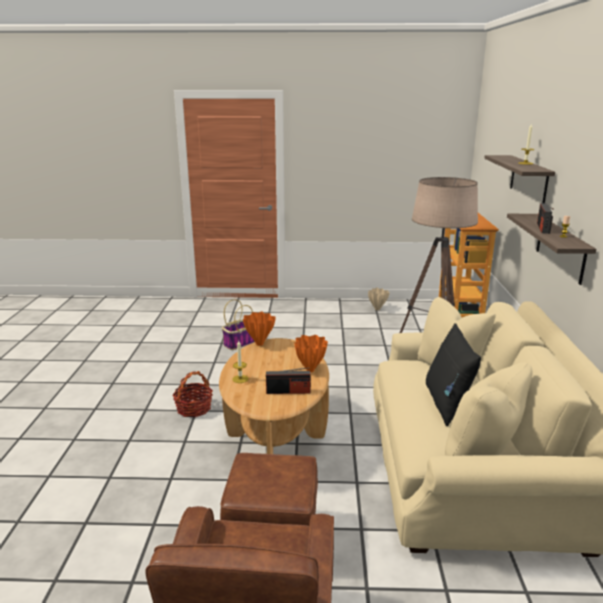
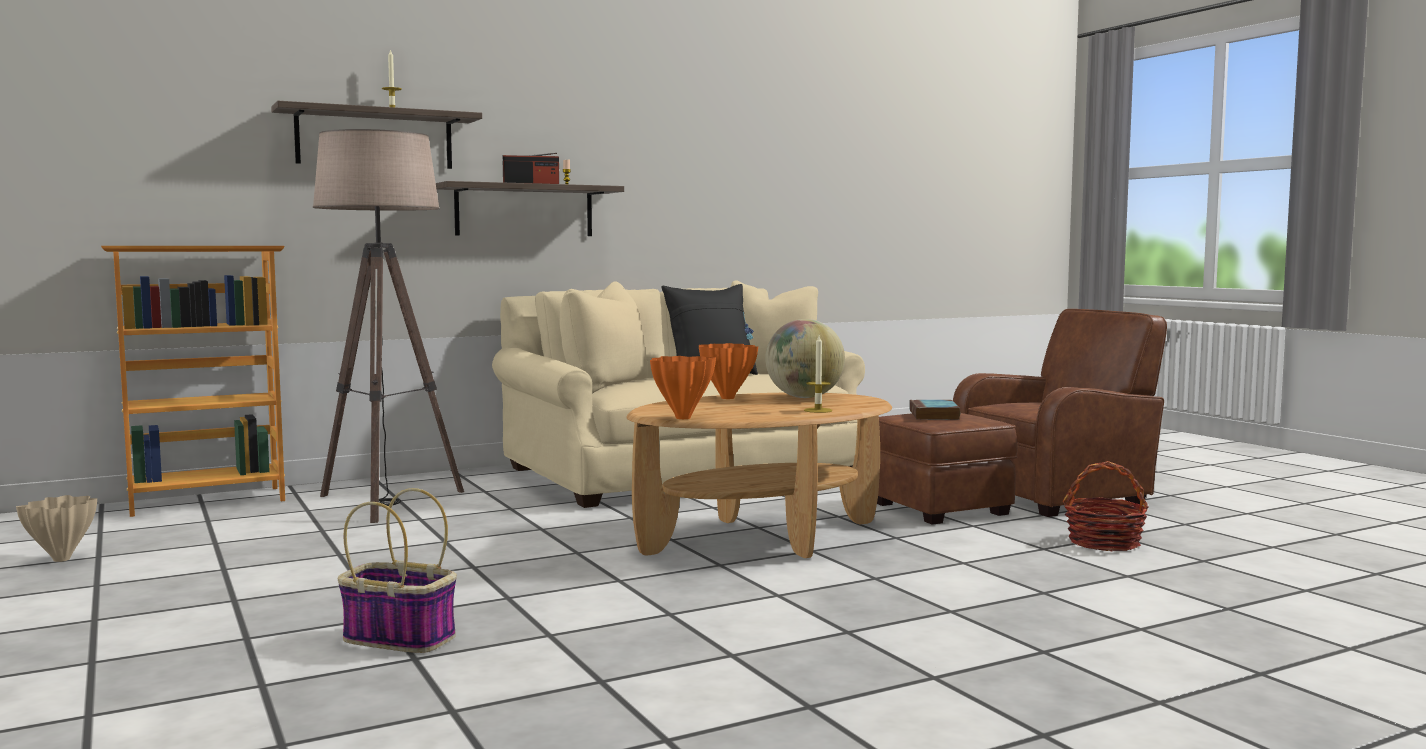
camera: 120 degrees left, 15 degrees down
basket [172,371,213,417] -> basket moved to [1063,461,1148,552]
radio [266,368,311,394] -> globe [765,319,845,398]
none -> book [909,400,960,420]

